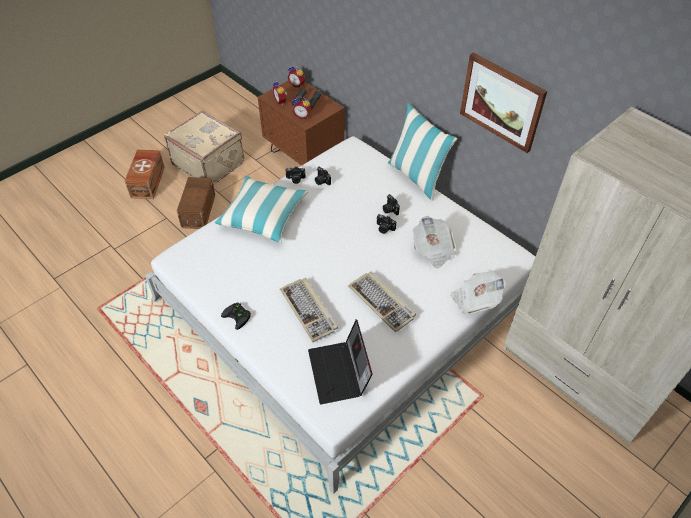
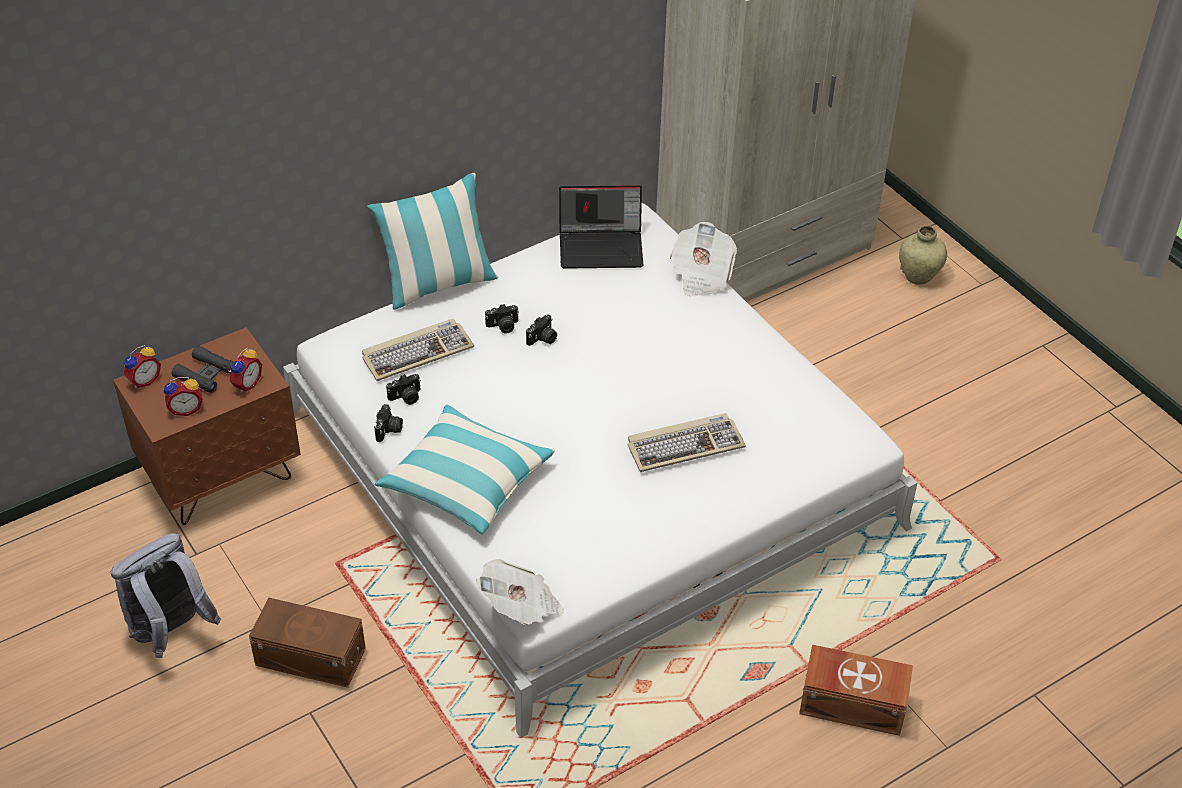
camera: 80 degrees left, 5 degrees down
brown storage box [125,149,165,199] -> brown storage box moved to [799,644,913,736]
beige suitcase [164,111,244,185] -> grey backpack [111,533,221,658]
black game controller [221,303,251,330] -> none
laptop [308,319,373,404] -> laptop moved to [559,185,643,269]
keyboard [348,272,416,332] -> keyboard moved to [362,319,474,381]
newspaper [413,216,456,268] -> newspaper moved to [476,559,564,625]
picture [460,53,547,153] -> none
none -> beige vase [899,226,947,285]

